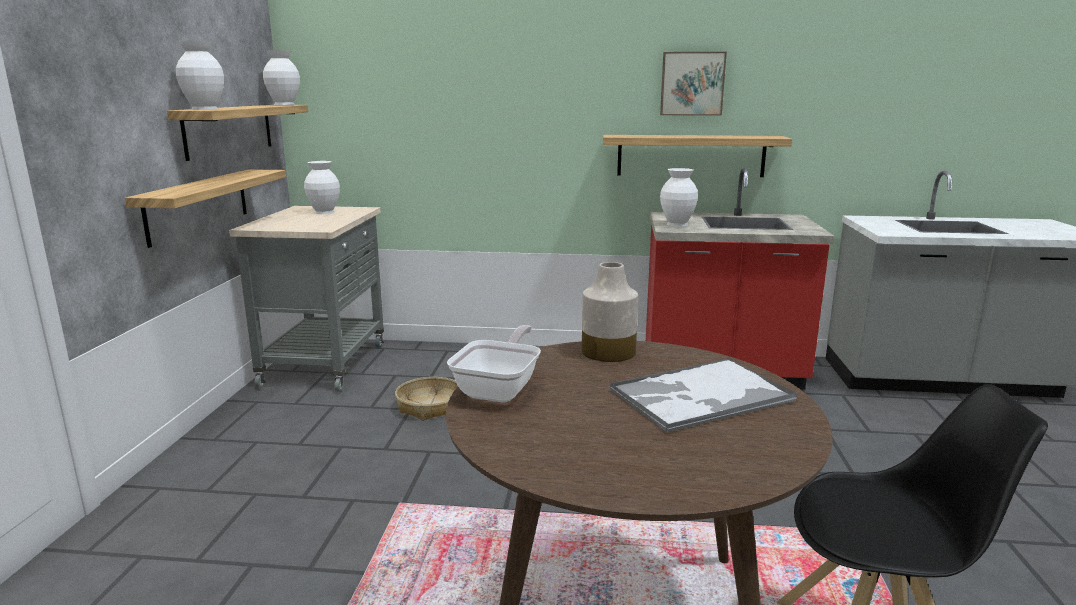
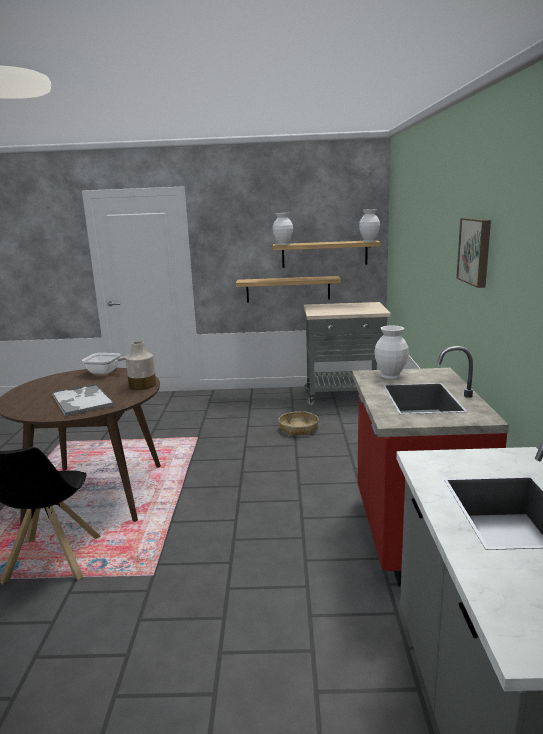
camera: 85 degrees right, 0 degrees up
white vase [304,161,340,214] -> none
shelf [603,135,792,177] -> none

